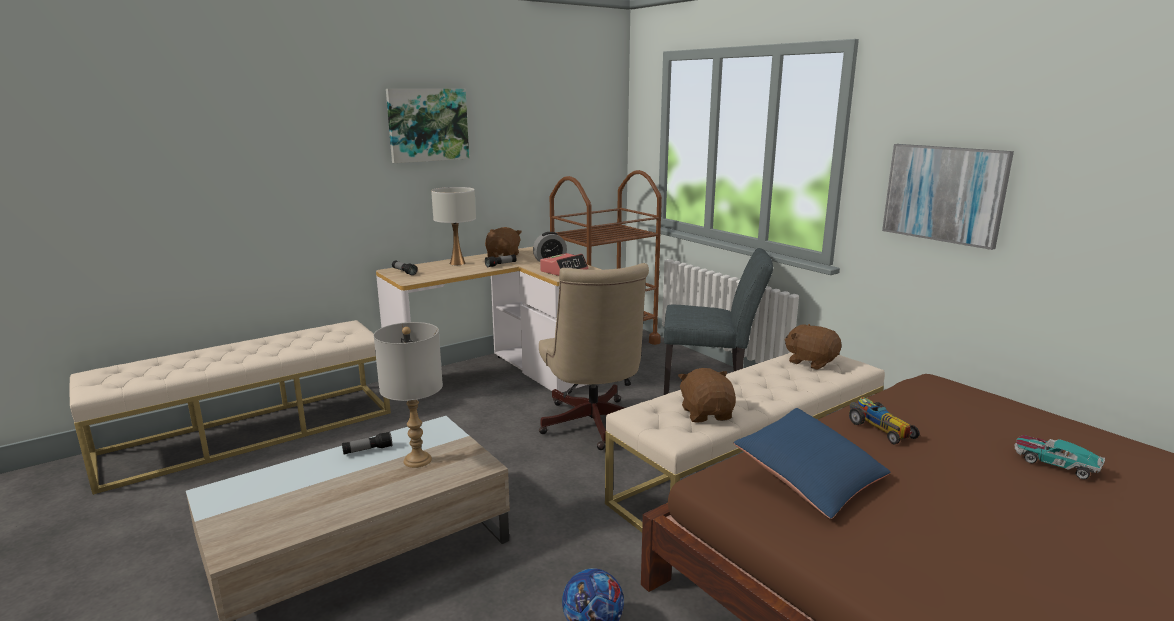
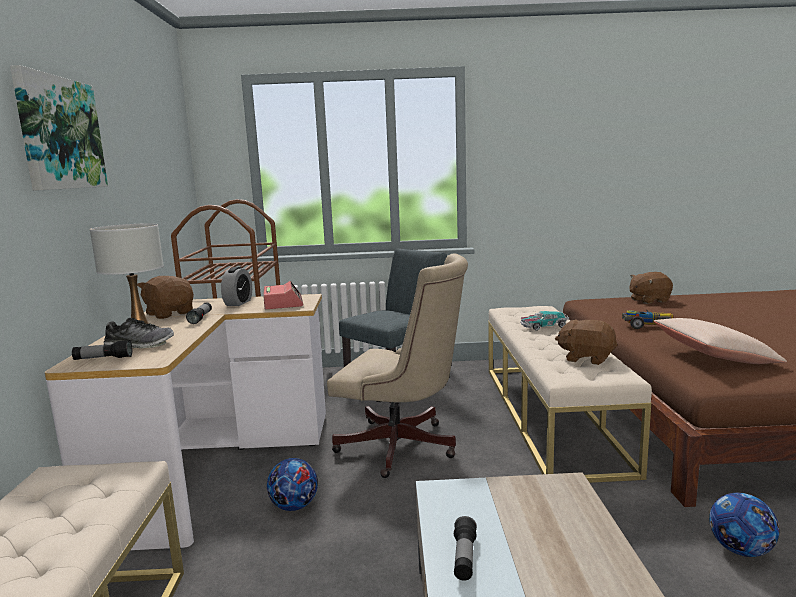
camera: 55 degrees left, 5 degrees down
grey table lamp [374,322,443,468] -> none
blue pillow [733,408,891,519] -> beige pillow [654,318,787,364]
brown plush toy [785,324,842,370] -> brown plush toy moved to [629,272,673,304]
picture [882,144,1014,250] -> none
toy car [1014,435,1105,479] -> toy car moved to [520,311,569,330]
none -> shoe [104,318,174,348]
none -> football [267,458,318,511]

